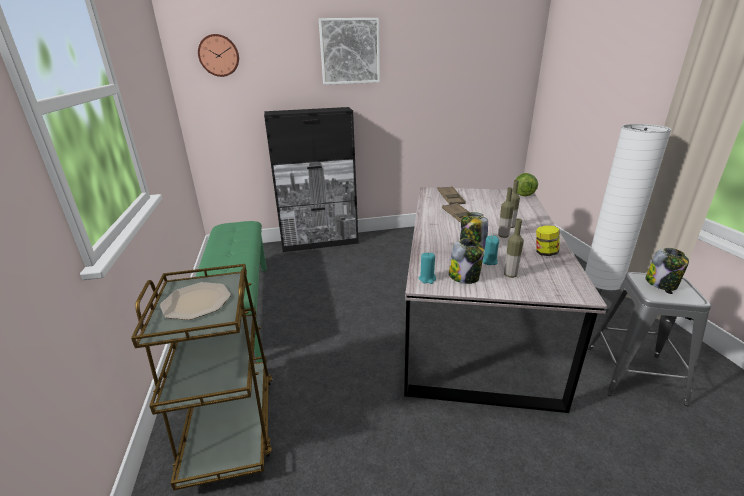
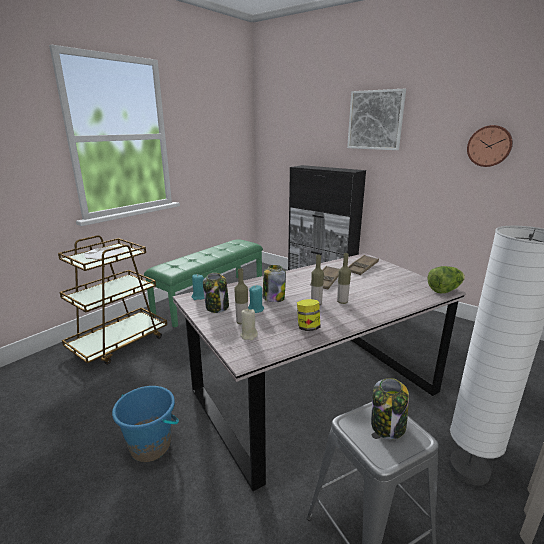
camera: 50 degrees right, 5 degrees down
wall clock [198,34,239,77] -> wall clock moved to [467,125,513,167]
none -> blue bucket [112,386,179,462]
none -> beige candle [240,309,258,341]

